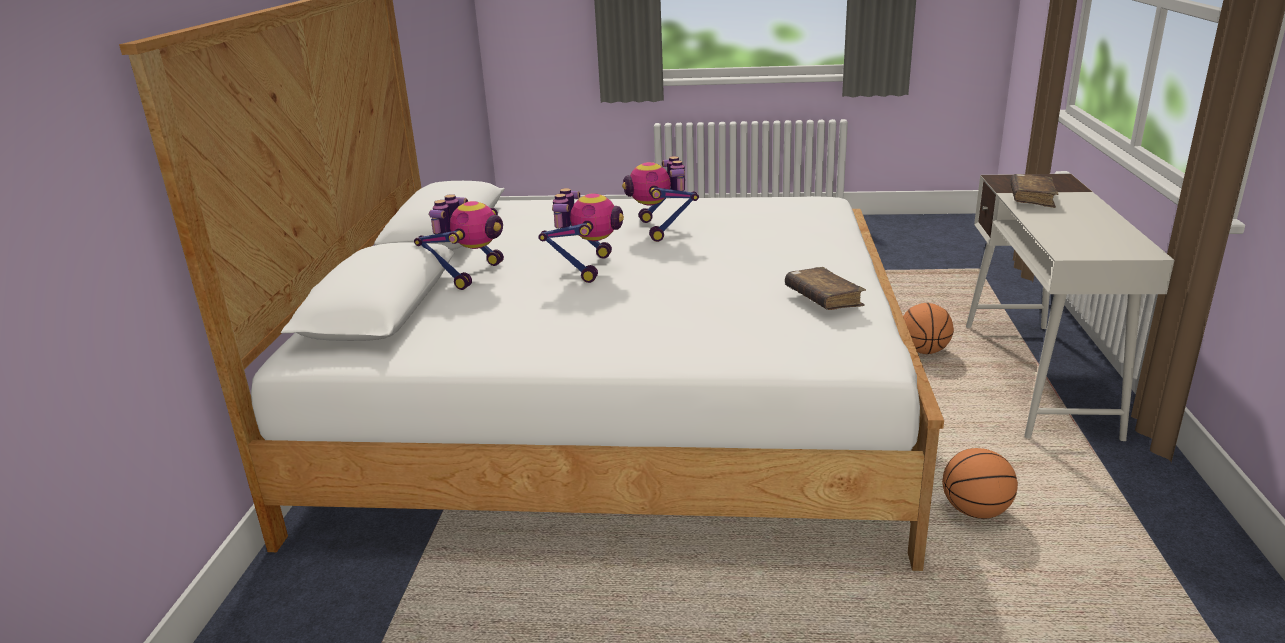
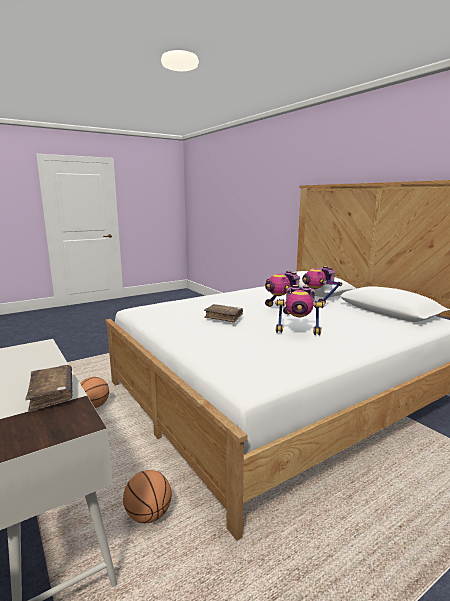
camera: 140 degrees right, 10 degrees down
toy robot [622,156,699,242] -> toy robot turned 150 degrees clockwise [275,285,325,335]
brown book [785,267,866,310] -> brown book moved to [204,304,243,323]

